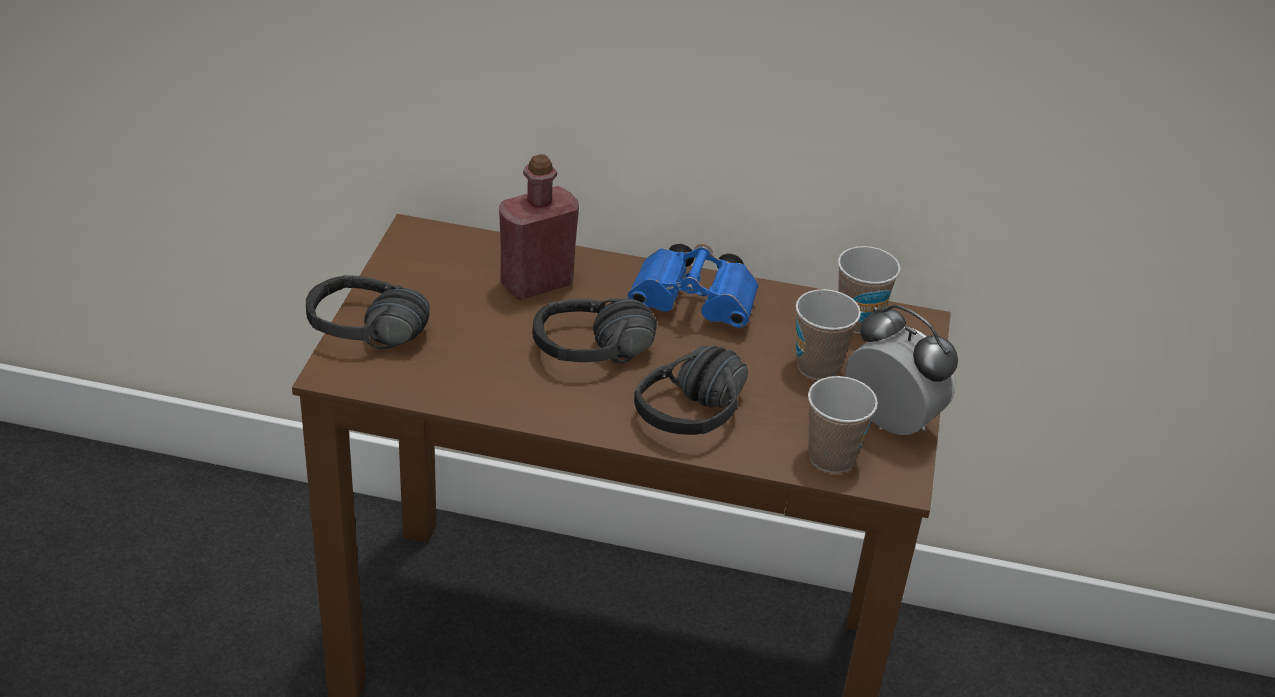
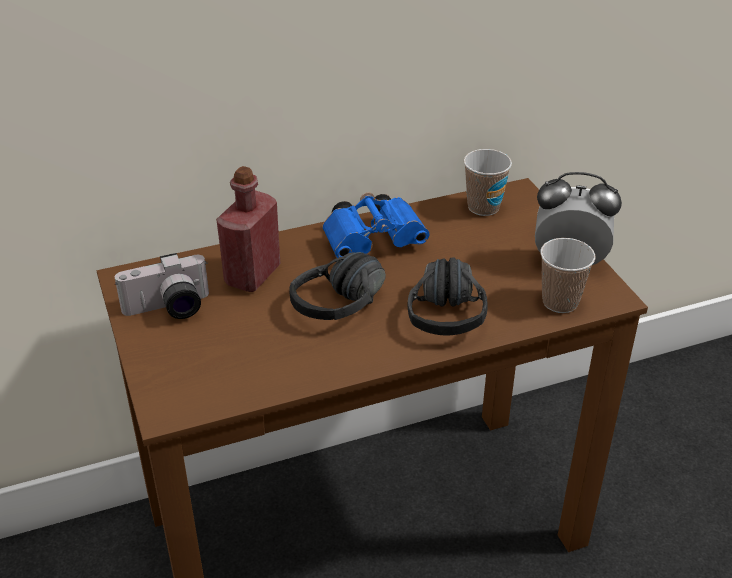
camera: 30 degrees left, 0 degrees up
black headphones [306,275,430,349] -> none
cup [796,289,861,380] -> none
none -> camera [115,253,209,319]

